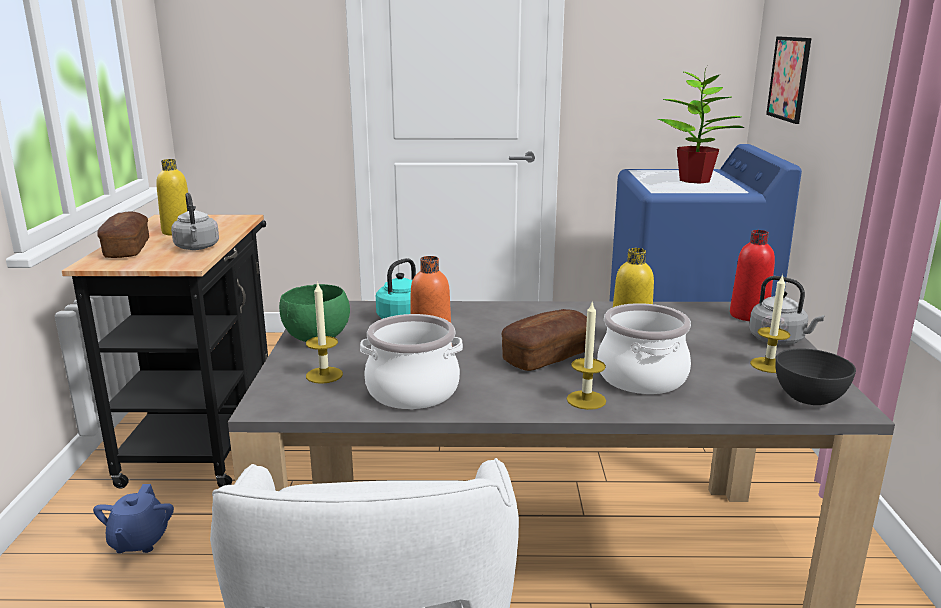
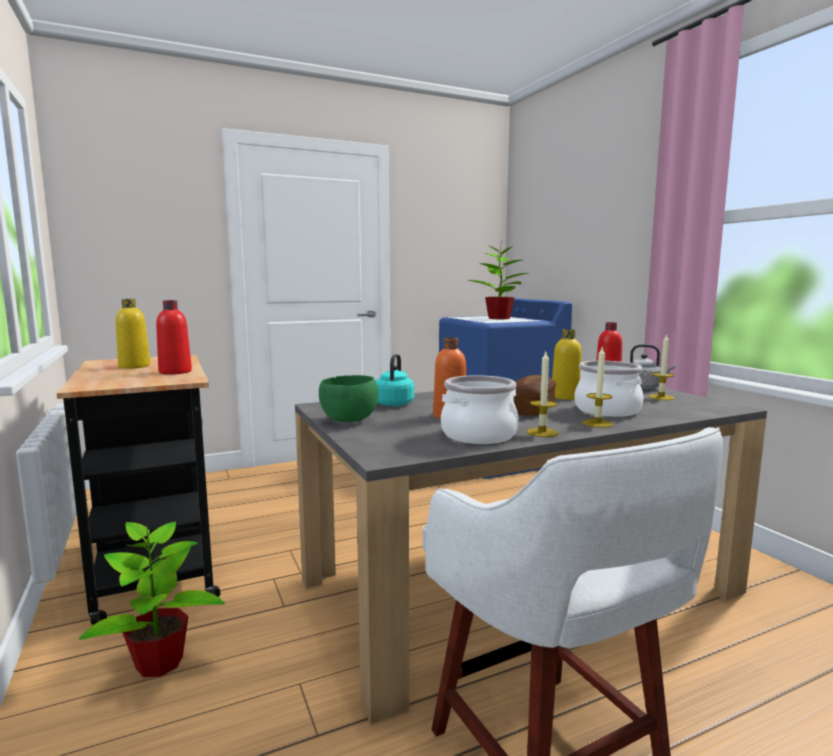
camera: 25 degrees left, 10 degrees down
blue teapot [93,484,174,553] -> potted plant [79,521,225,677]
bread [97,212,149,258] -> none
grey kettle [171,193,219,250] -> red bottle [156,300,192,375]
candle [306,281,343,384] -> candle moved to [527,352,558,437]
picture [766,37,812,124] -> none
grey bowl [775,348,856,405] -> none

